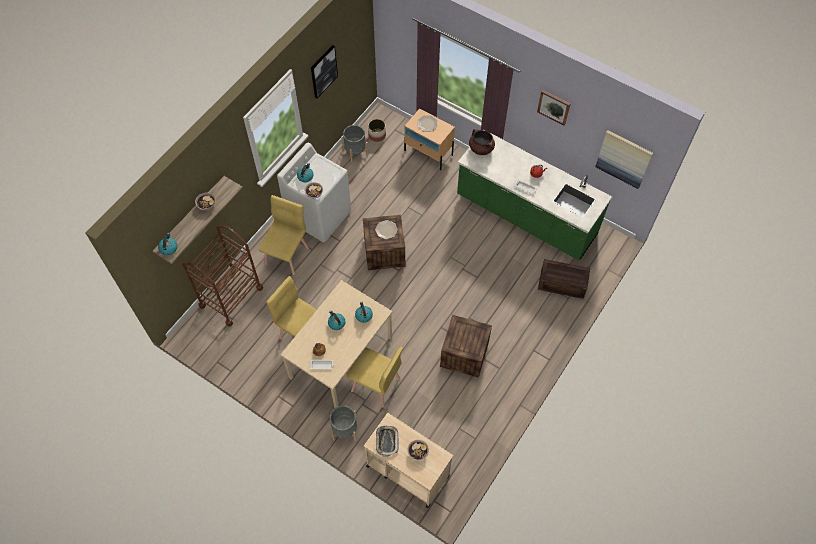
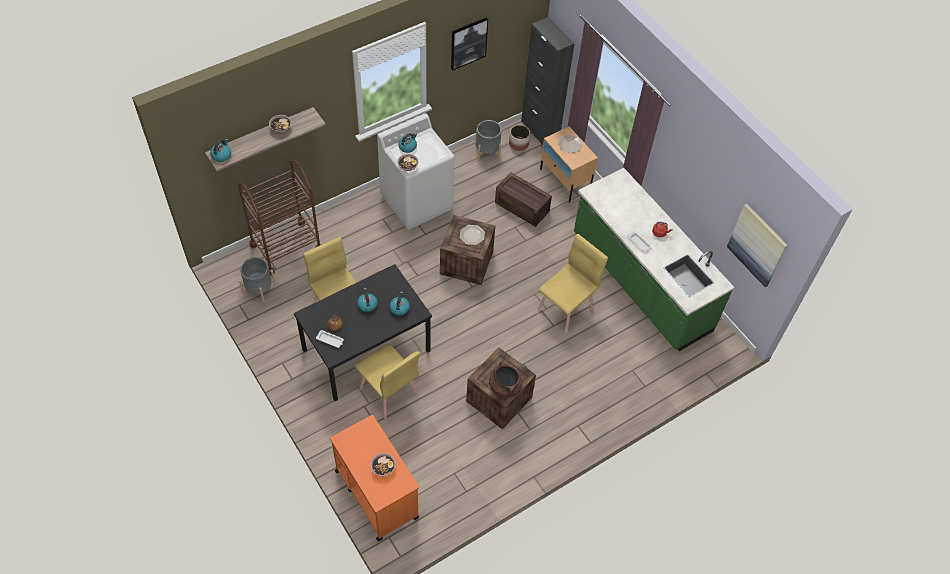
camera: 20 degrees right, 5 degrees down
yellow chair [259,195,309,275] -> yellow chair moved to [538,234,608,333]
beige dining table [280,280,392,408] -> black dining table [294,264,432,401]
grey planter [330,405,357,441] -> grey planter moved to [239,257,276,303]
beige cart [364,413,453,508] -> orange cart [330,415,419,541]
tray [376,426,399,457] -> none
brown cooking pot [469,129,495,155] -> brown cooking pot moved to [489,361,522,398]
picture [537,90,571,125] -> none
crate [538,259,590,299] -> crate moved to [495,172,552,227]
none -> black cabinet [521,17,574,145]

